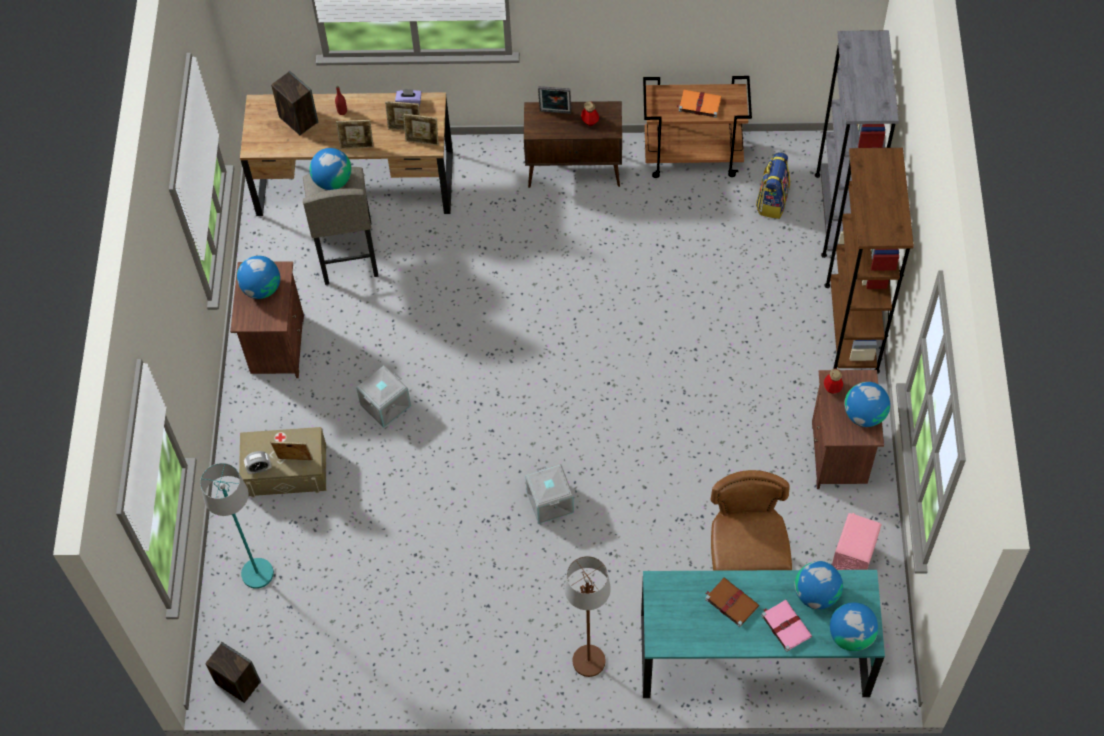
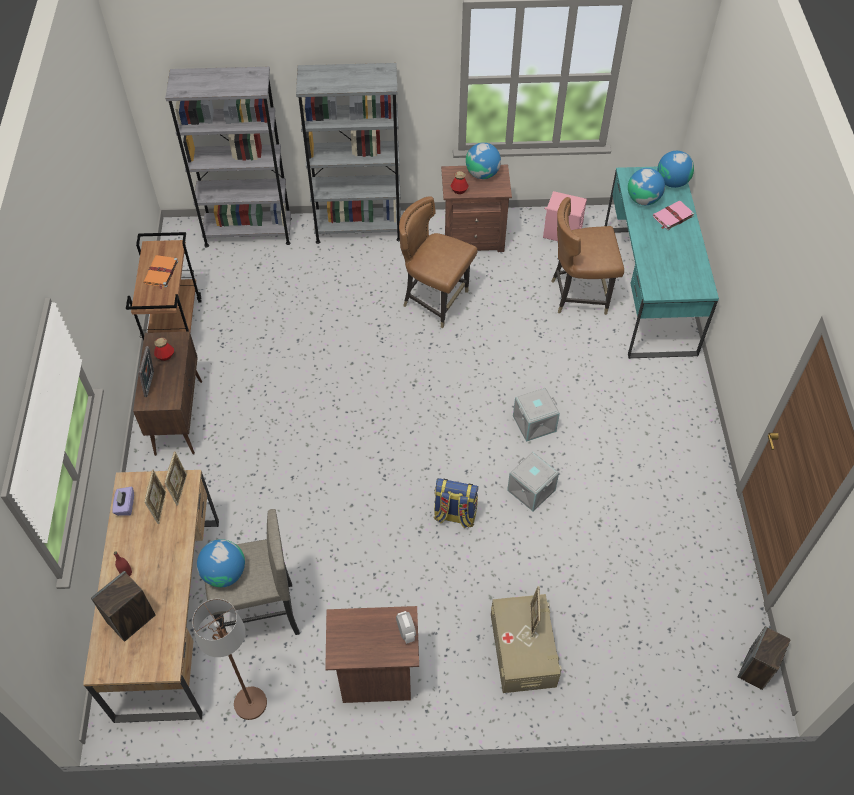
camera: 95 degrees left, 5 degrees down
turquoise floor lamp [200,463,274,589] -> none
globe [237,256,280,299] -> none
alarm clock [244,451,271,474] -> alarm clock moved to [396,611,416,644]
picture frame [336,120,374,149] -> none
grey storage box [356,365,411,428] -> grey storage box moved to [507,452,559,511]
brown floor lamp [564,556,611,677] -> brown floor lamp moved to [192,599,267,720]
brown book [705,577,759,627] -> none
backpack [756,152,790,219] -> backpack moved to [434,478,479,529]
brown bookcase [824,148,914,374] -> grey bookcase [296,63,401,244]
none -> brown chair [399,196,478,328]

